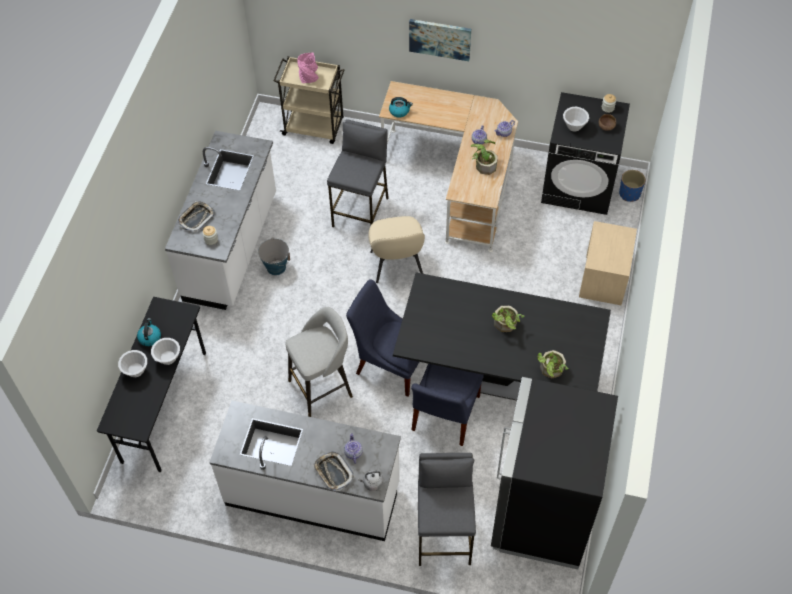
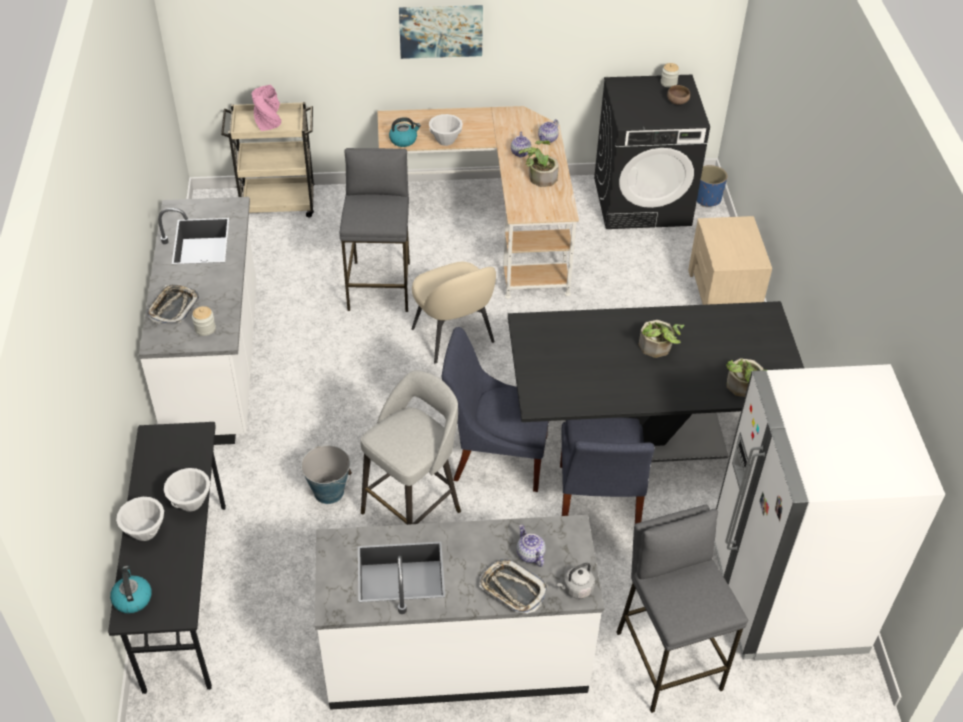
camera: 20 degrees left, 10 degrees down
kettle [137,318,161,346] -> kettle moved to [110,566,152,613]
bucket [258,238,290,275] -> bucket moved to [301,445,352,504]
black fridge [491,377,618,569] -> white fridge [714,364,945,661]
white bowl [563,107,589,132] -> white bowl moved to [429,114,463,146]

